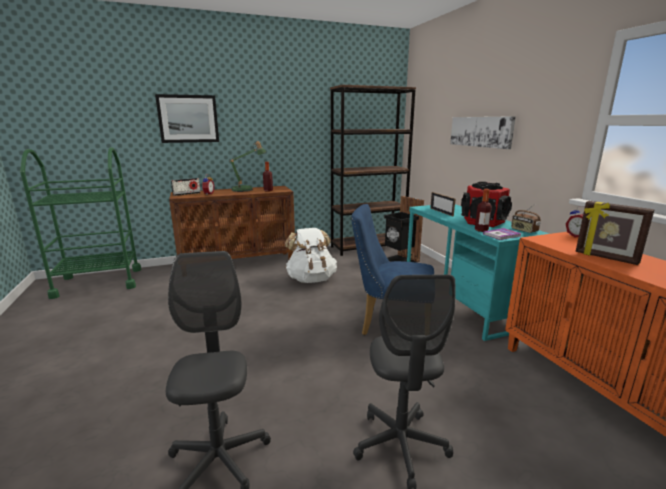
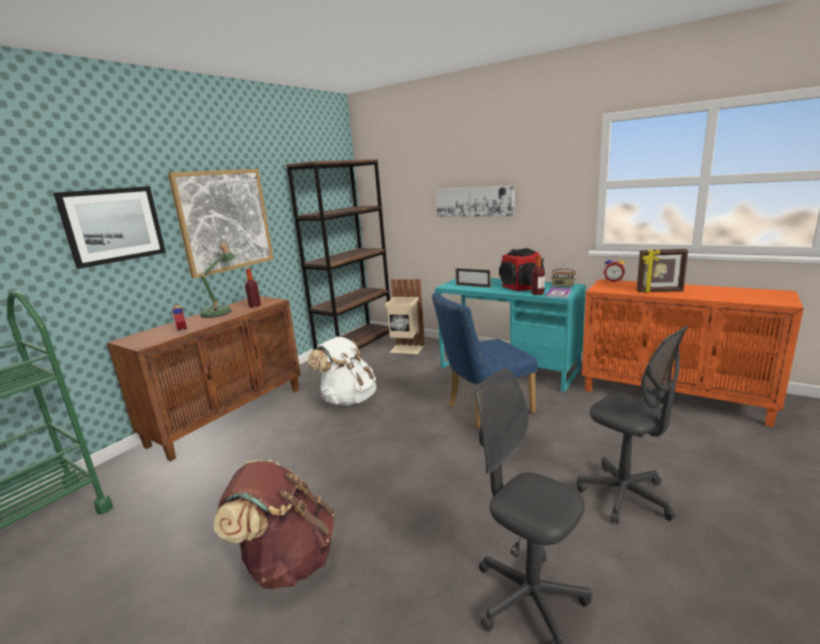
camera: 35 degrees left, 0 degrees up
radio [171,178,201,196] -> none
black trash can [384,196,424,262] -> beige trash can [385,279,425,354]
none -> picture [168,169,274,279]
none -> brown backpack [214,460,335,589]

